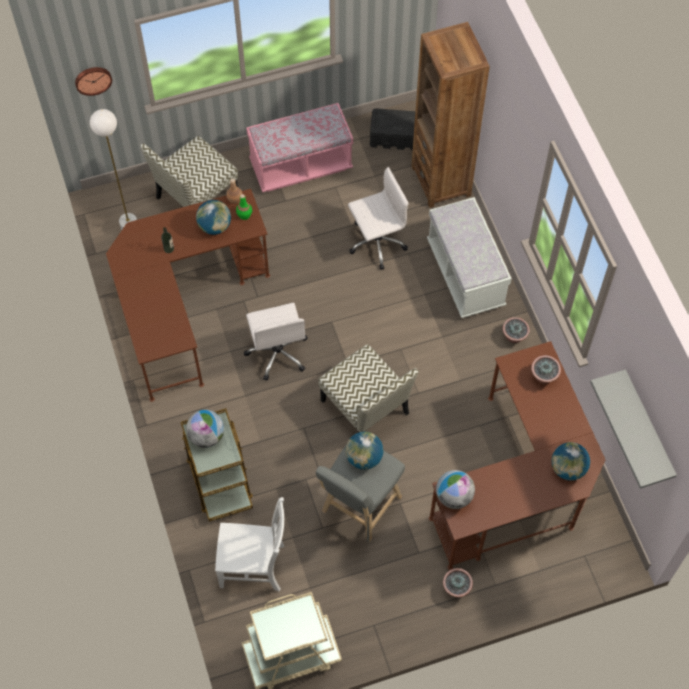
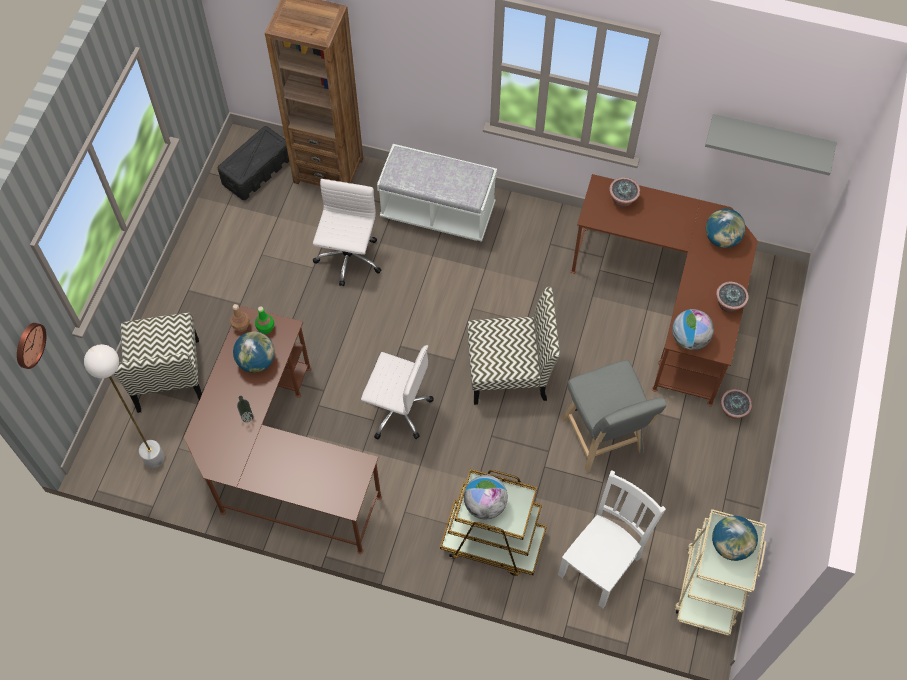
camera: 55 degrees left, 0 degrees up
pink bench [246,103,353,193] -> none
globe [345,432,383,470] -> globe moved to [712,516,758,561]
potted plant [502,317,530,343] -> potted plant moved to [716,282,749,313]

